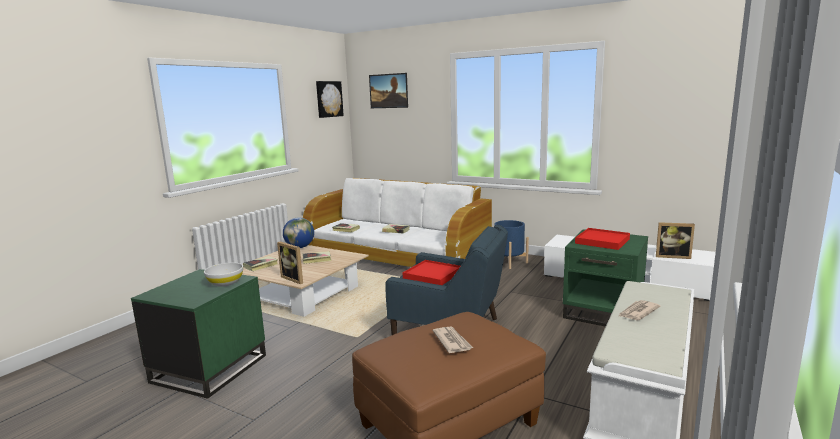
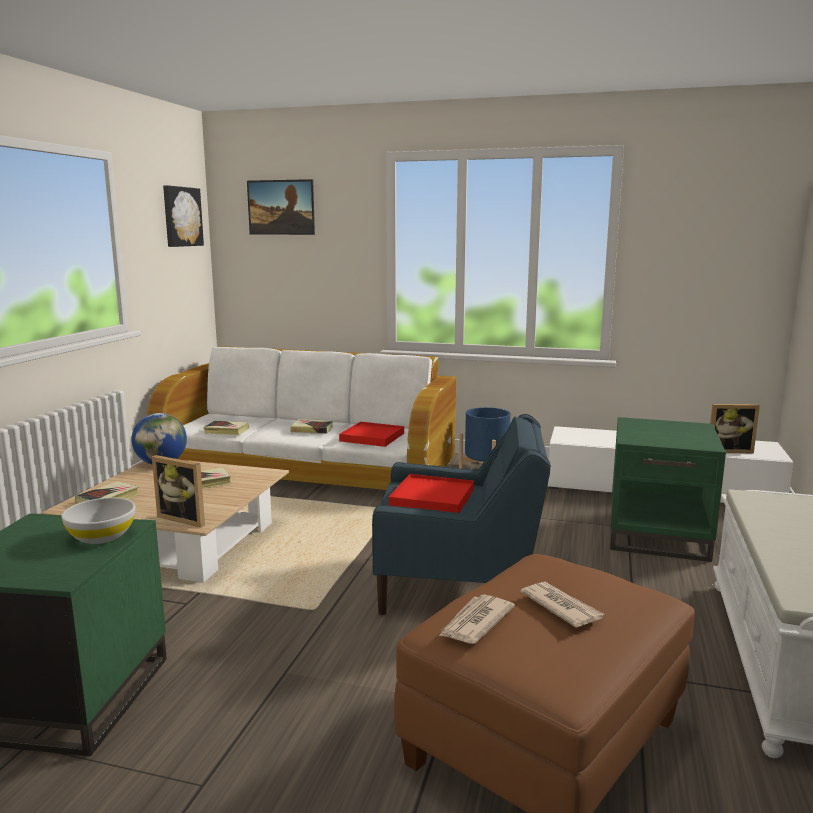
camera: 15 degrees left, 0 degrees up
red tray [575,228,630,250] -> red tray moved to [339,422,404,447]
newspaper [619,300,660,320] -> newspaper moved to [439,595,515,644]

